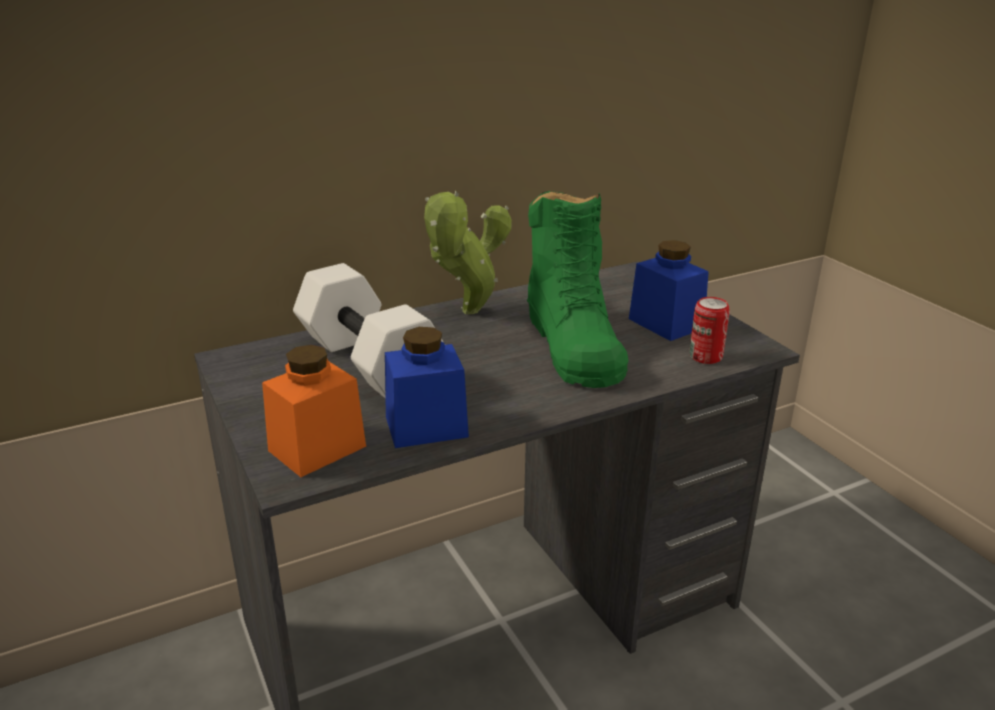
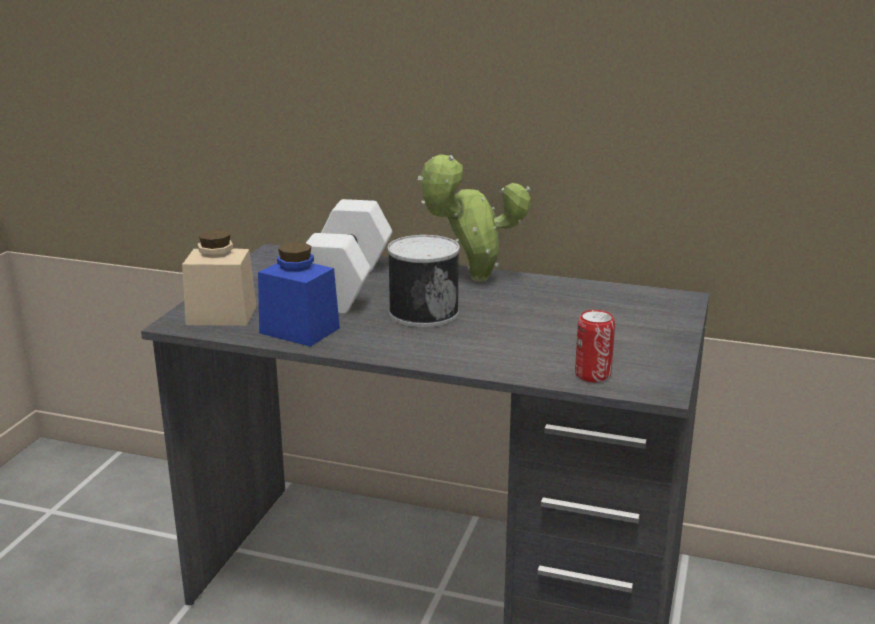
camera: 45 degrees right, 5 degrees down
orange jar [262,345,366,477] -> beige jar [182,229,257,326]
green boot [527,191,629,388] -> none
blue jar [629,240,709,341] -> none
none -> can [387,235,460,327]

